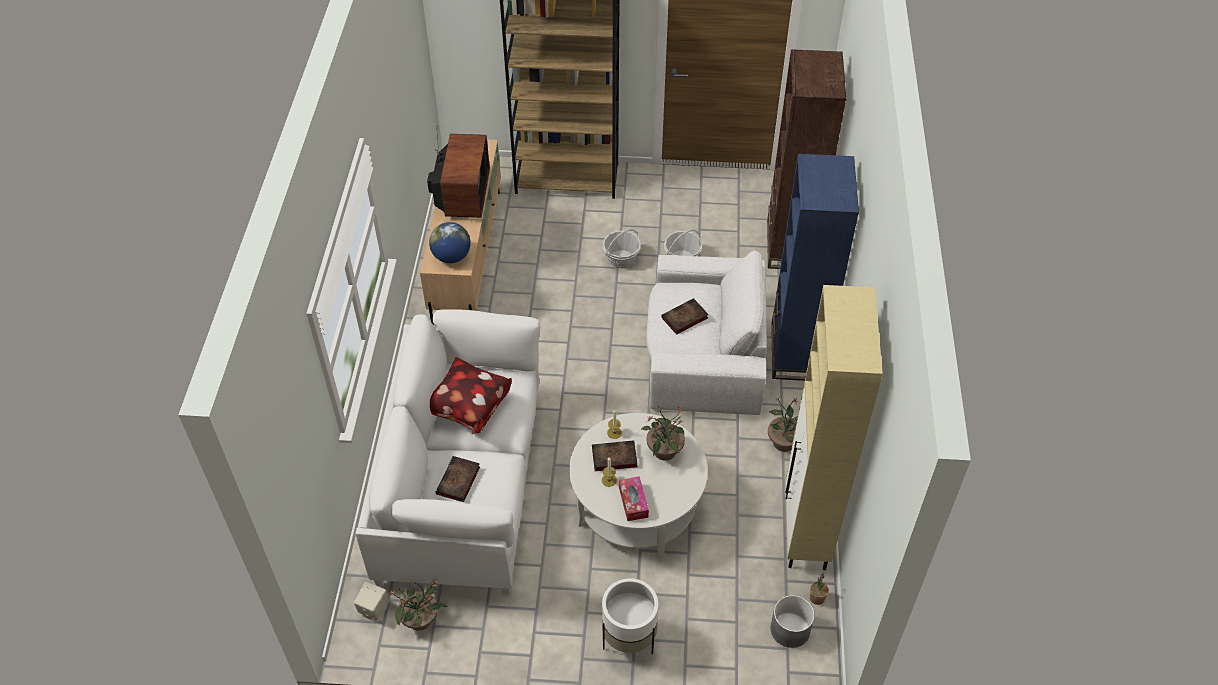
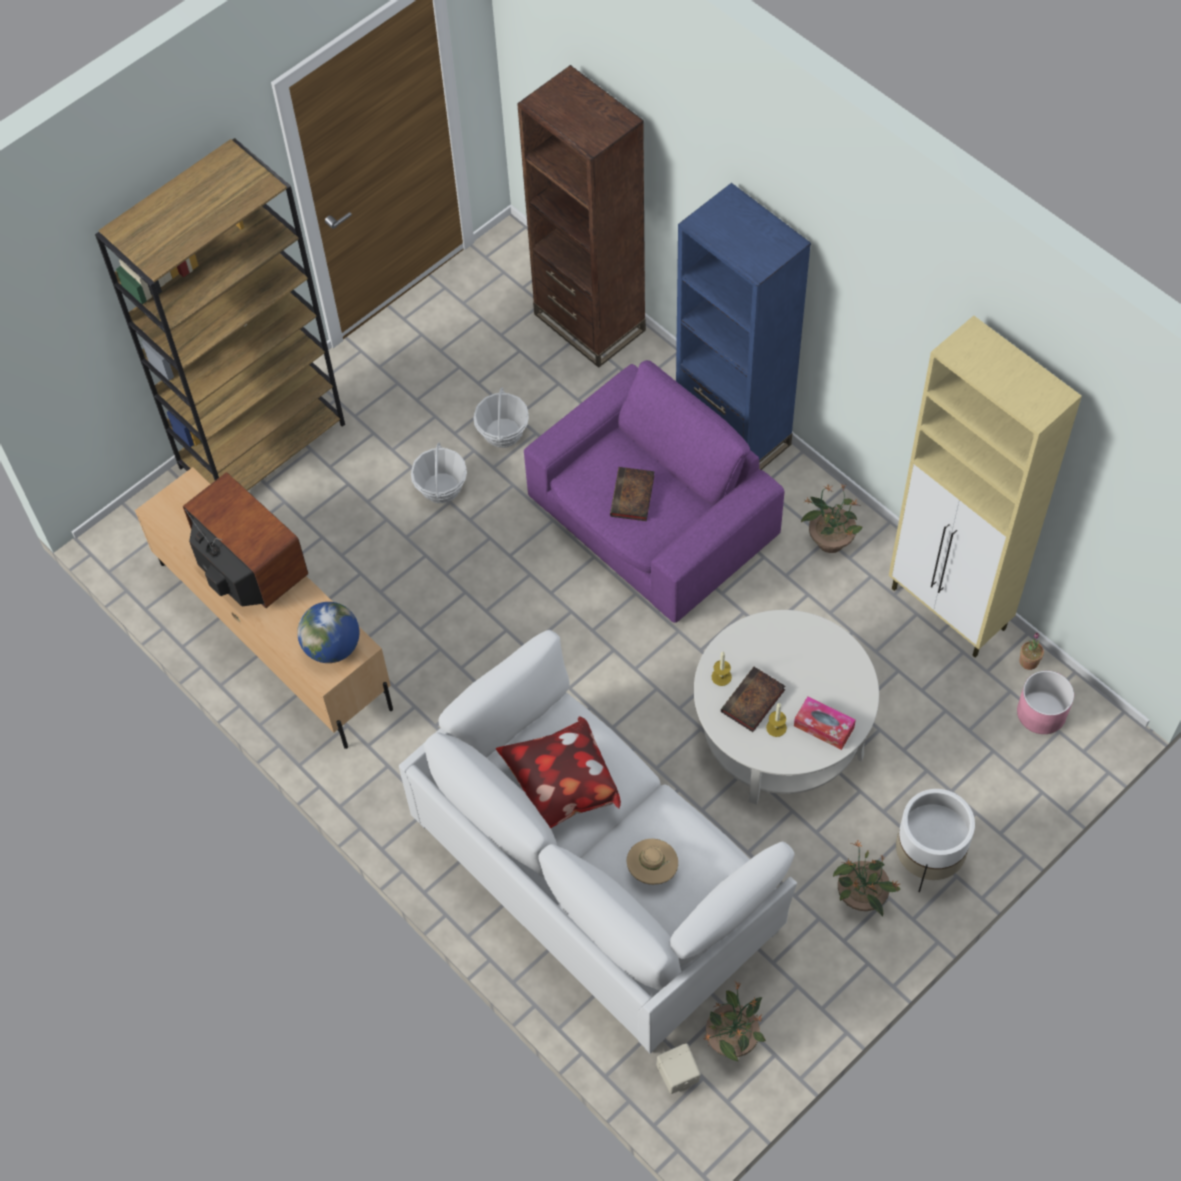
camera: 45 degrees left, 10 degrees up
book [436,456,480,502] -> beige hat [627,839,678,885]
potted plant [641,405,685,461] -> potted plant moved to [833,839,901,917]
white armchair [646,250,767,415] -> purple armchair [524,360,785,623]
grey planter [771,595,815,648] -> pink planter [1017,671,1074,734]

